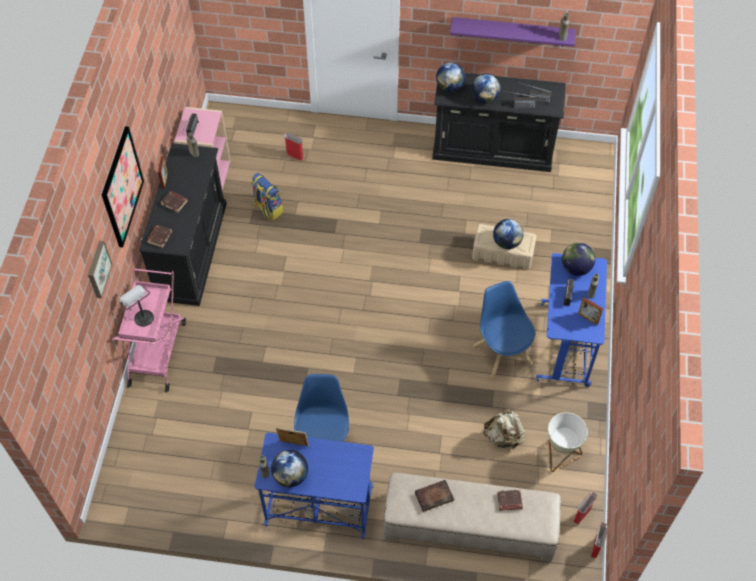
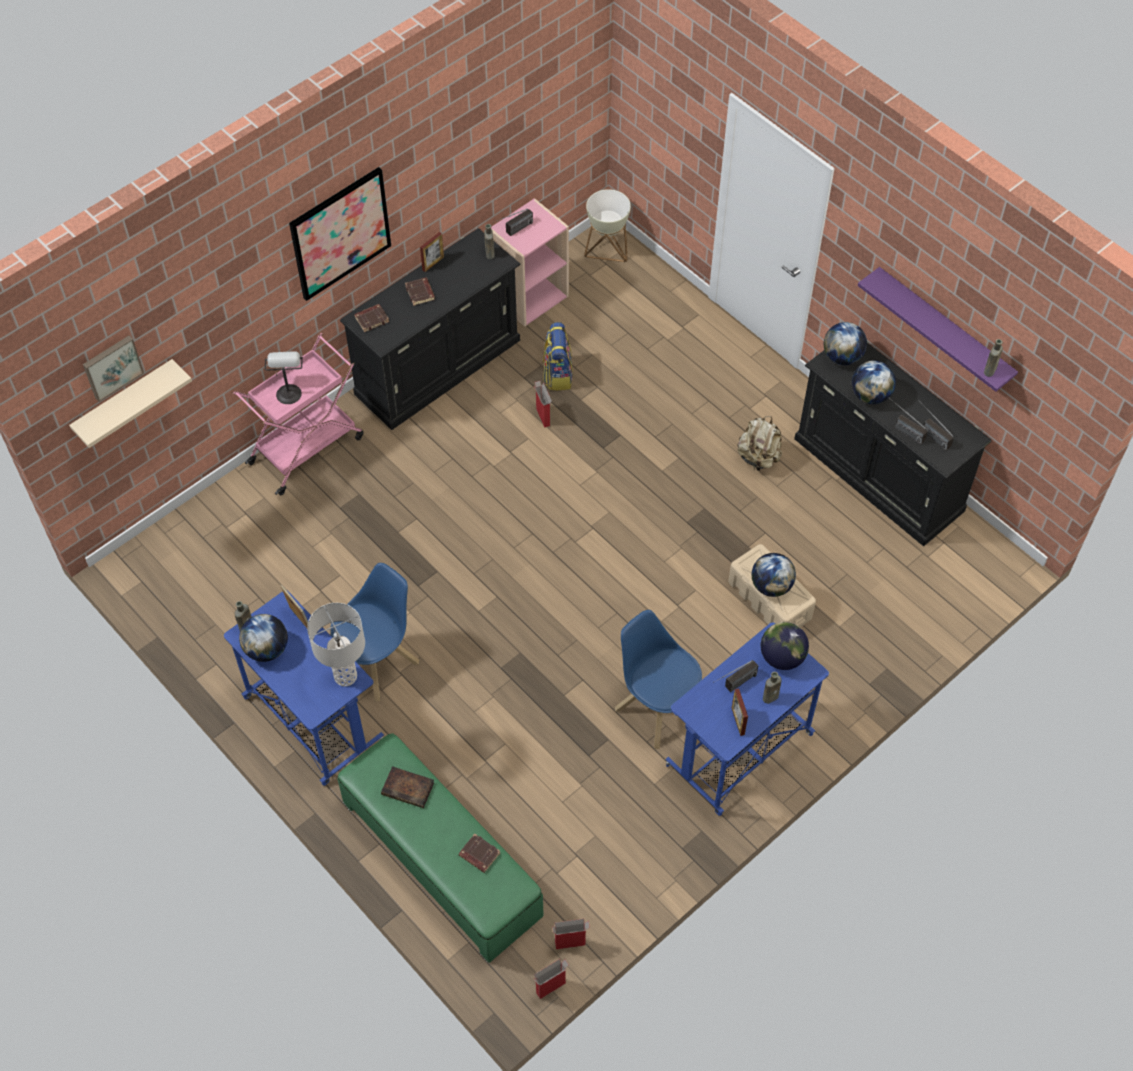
camera: 40 degrees right, 0 degrees up
picture [88,241,113,298] -> picture moved to [83,336,144,402]
cardboard box [283,133,303,161] -> cardboard box moved to [533,381,552,428]
beige bench [384,473,561,562] -> green bench [337,733,544,963]
blue chair [472,281,535,381] -> blue chair turned 60 degrees counterclockwise [615,610,702,749]
beige backpack [483,409,526,449] -> beige backpack moved to [737,416,782,471]
planter [548,412,588,472] -> planter moved to [584,189,631,262]
none -> beige shelf [69,359,192,448]
none -> white table lamp [307,603,365,686]

